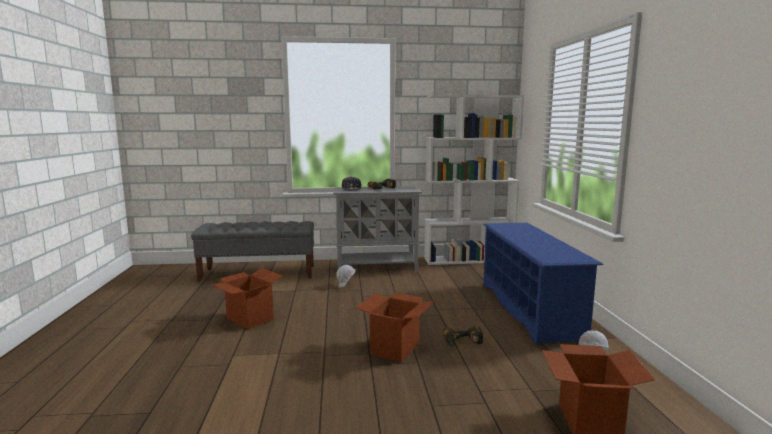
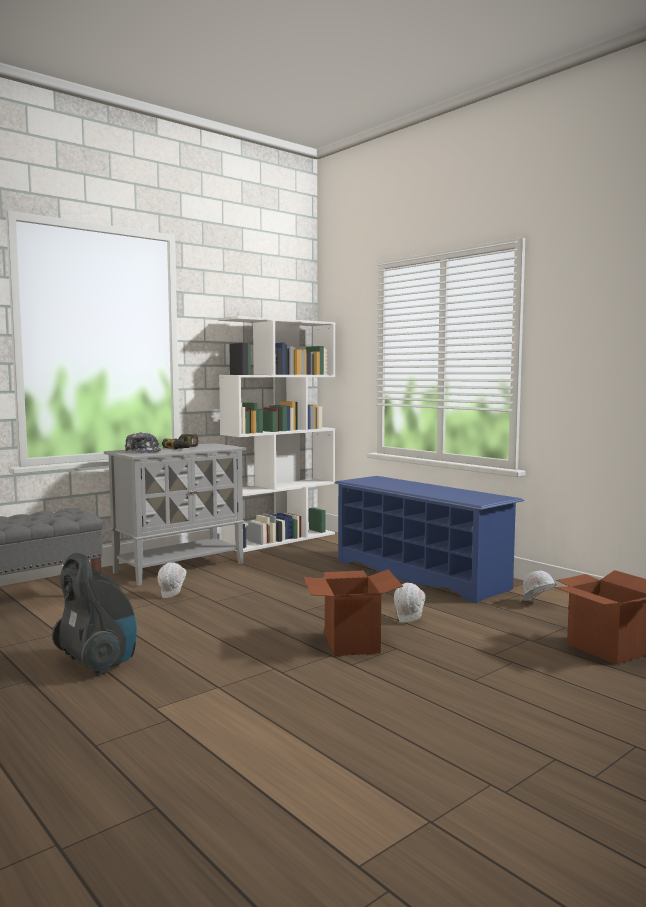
camera: 35 degrees left, 5 degrees down
cardboard box [211,268,283,329] -> vacuum cleaner [52,553,137,676]
power drill [443,326,483,347] -> white hard hat [394,583,425,623]

